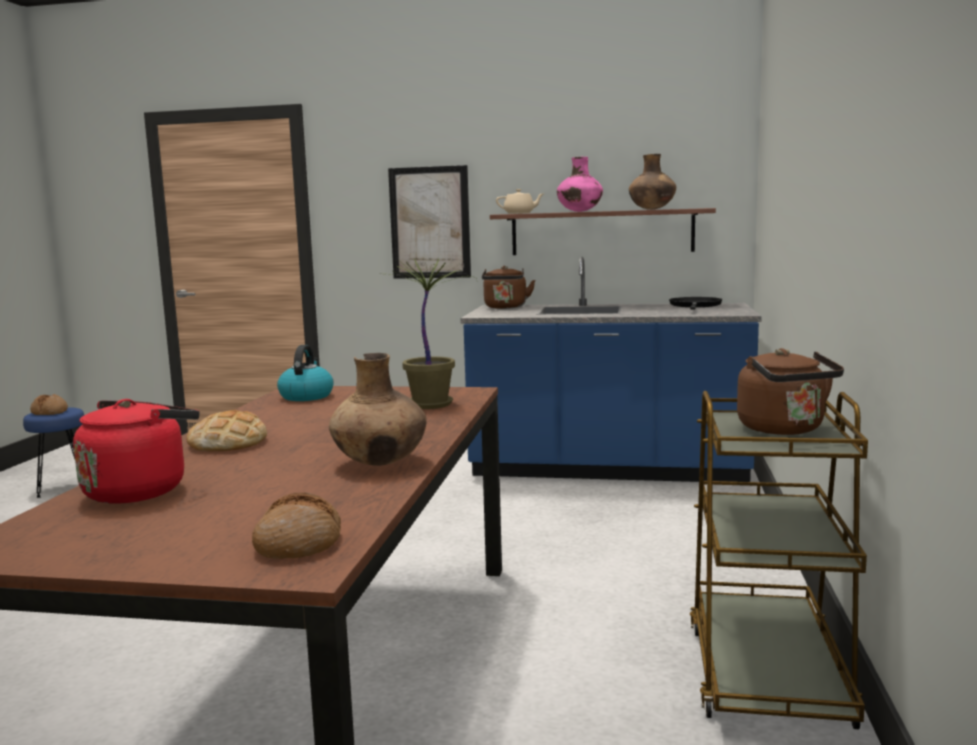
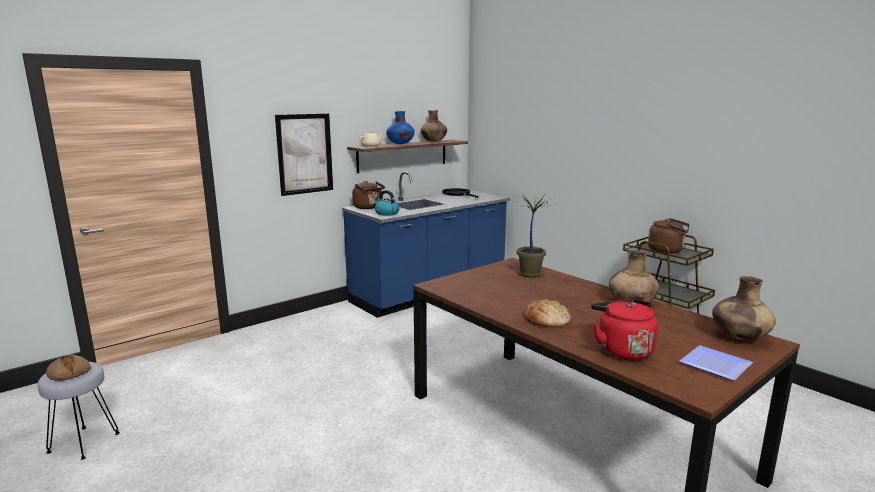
camera: 50 degrees left, 5 degrees up
blue stool [23,407,84,498] -> grey stool [38,362,120,460]
bread [252,492,341,559] -> brown vase [712,276,776,341]
kettle [277,345,334,401] -> kettle moved to [375,190,400,216]
pink vase [557,157,603,212] -> blue vase [386,111,415,144]
none -> plate [679,345,753,381]

